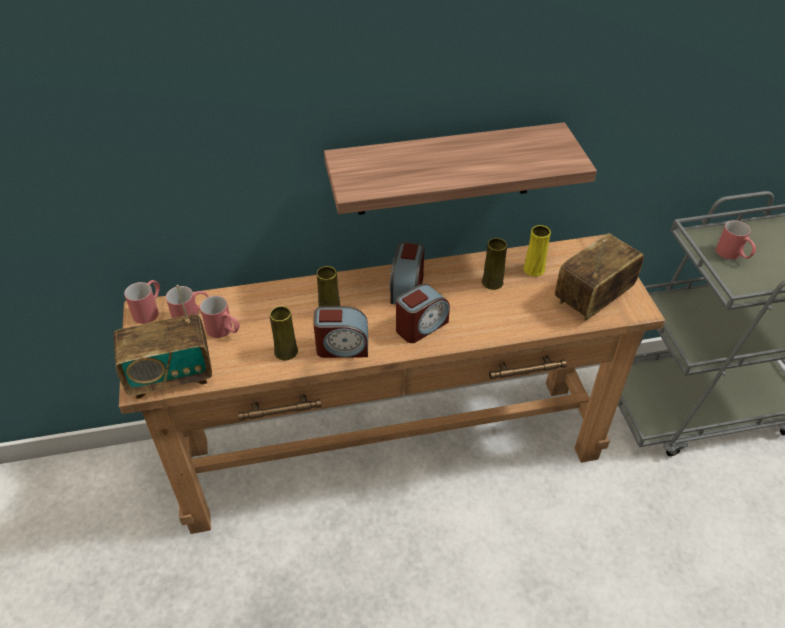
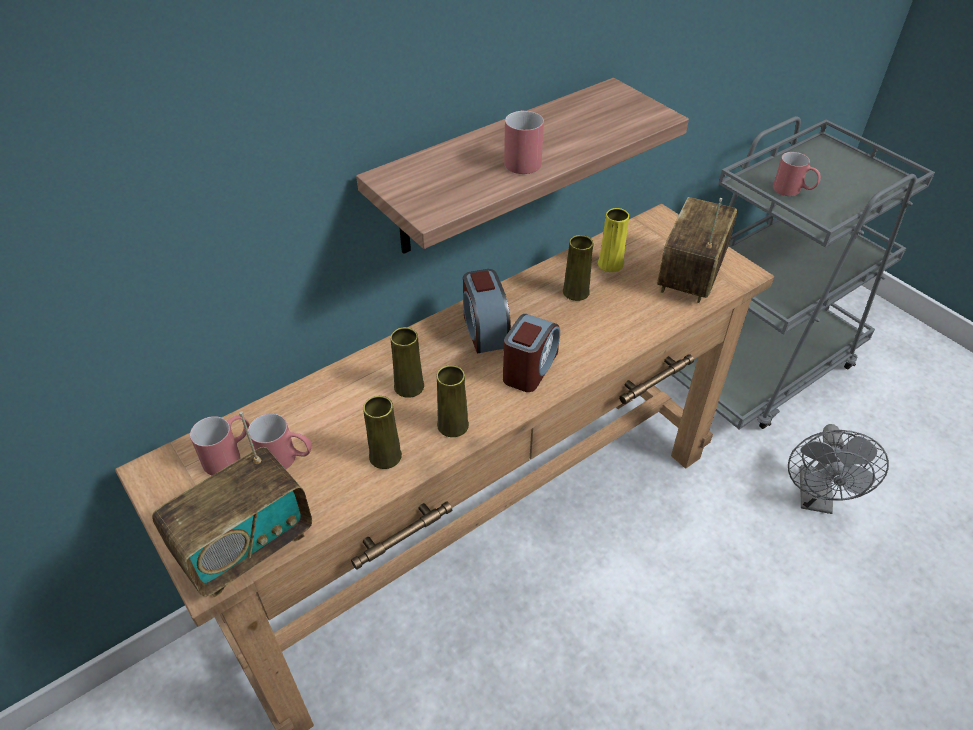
camera: 25 degrees left, 0 degrees up
red mug [124,280,160,324] -> red mug moved to [504,110,544,174]
alarm clock [313,306,368,358] -> yellow vase [436,365,469,437]
none -> grey fan [788,424,889,514]

